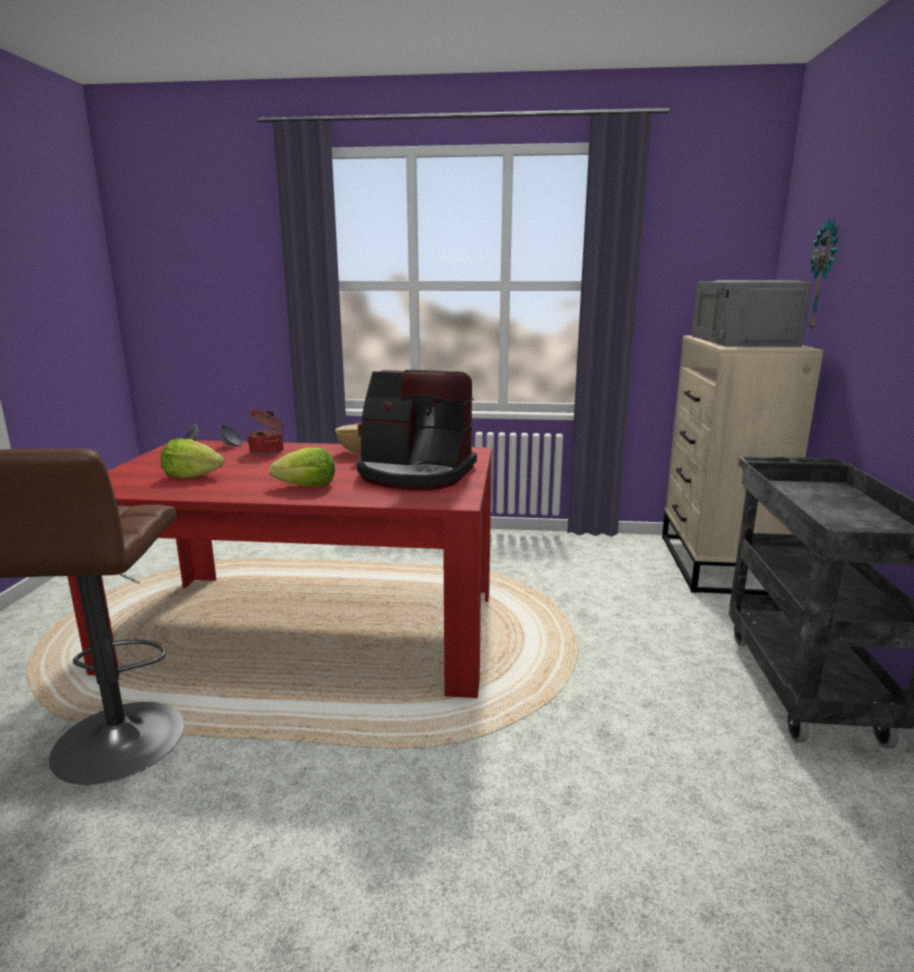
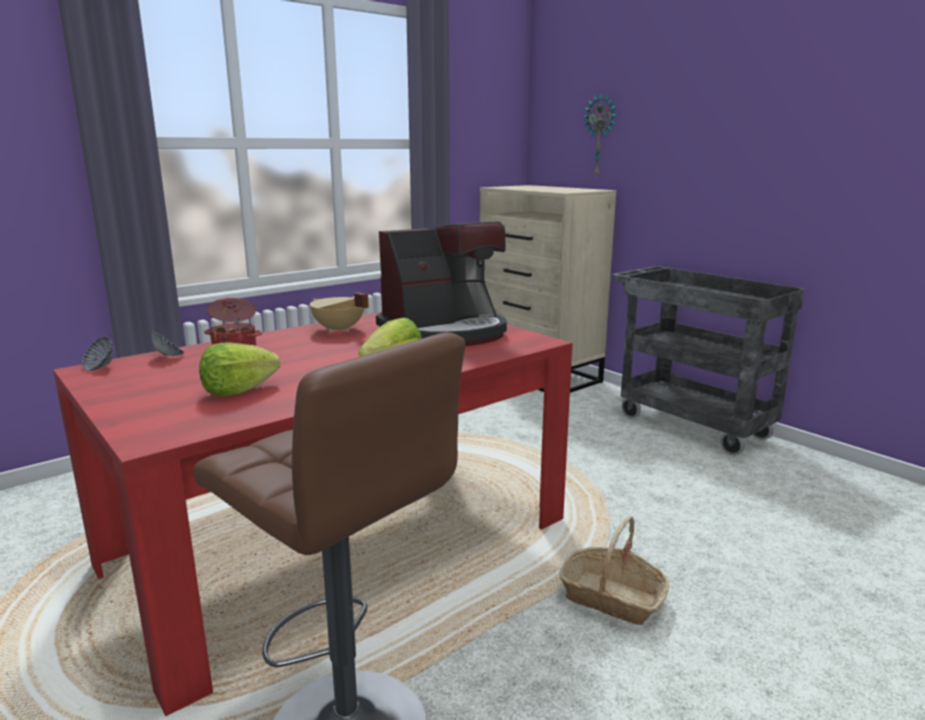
camera: 45 degrees left, 0 degrees up
grey microwave [692,280,812,347] -> none
none -> basket [559,516,669,625]

